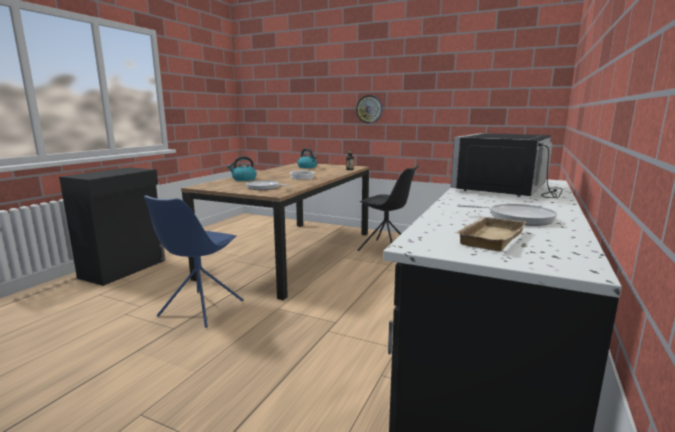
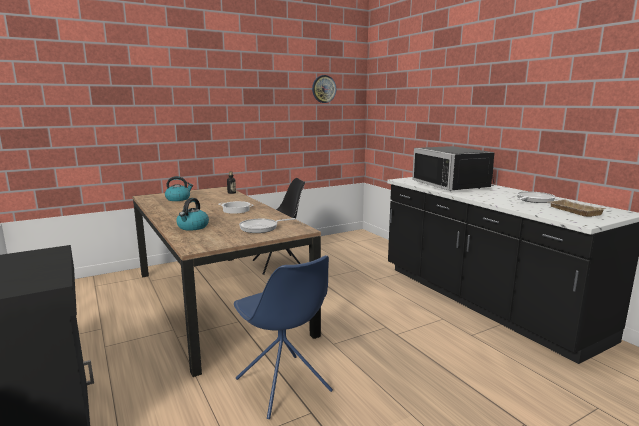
camera: 55 degrees left, 0 degrees up
wall clock [356,95,383,123] -> wall clock moved to [312,75,336,103]

